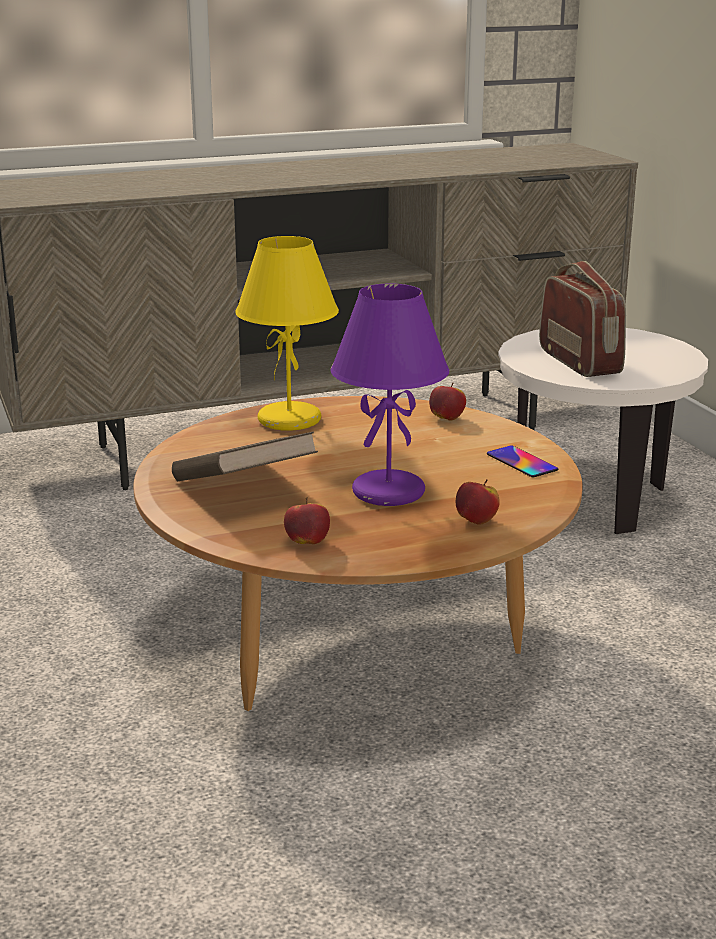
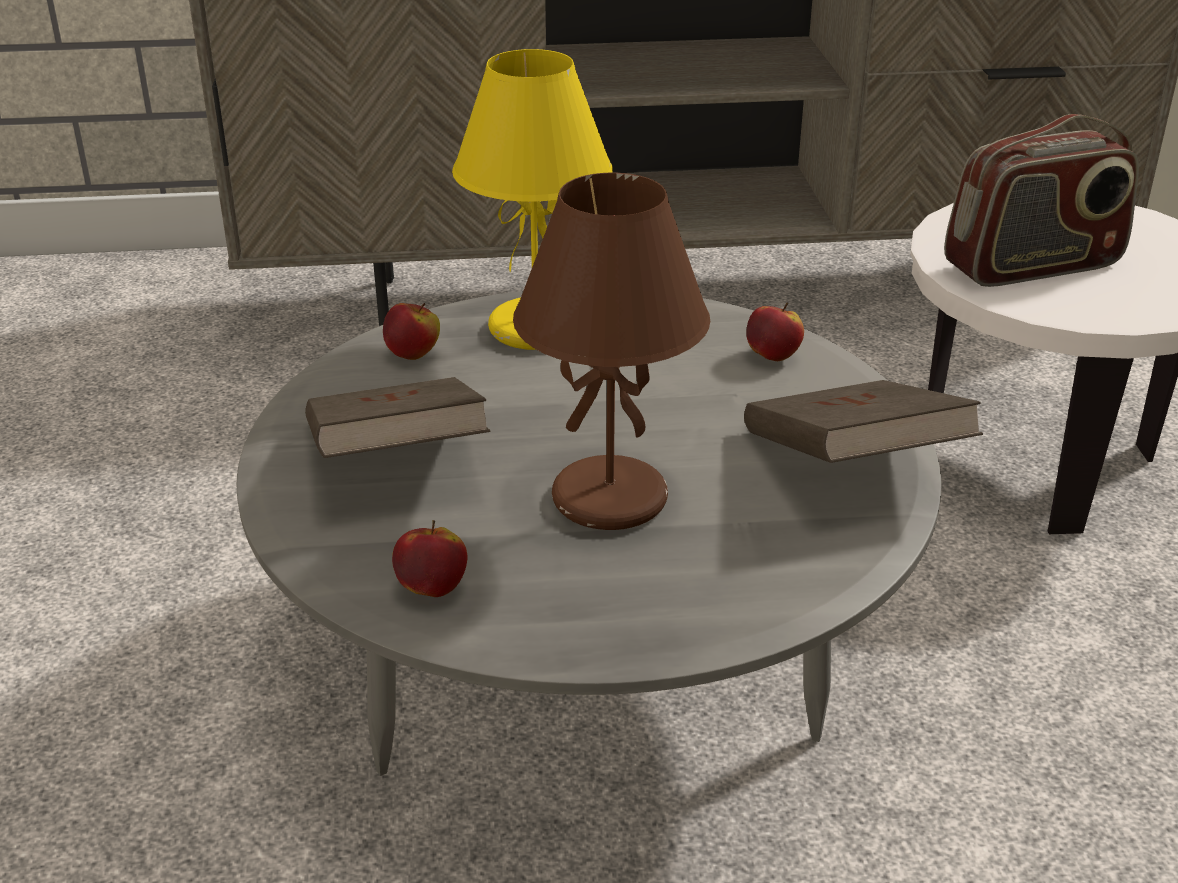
camera: 15 degrees right, 10 degrees up
brown coffee table [133,396,583,711] -> grey coffee table [237,291,941,776]
purple table lamp [331,284,449,506] -> brown table lamp [513,173,710,530]
apple [456,479,500,525] -> apple moved to [383,303,440,360]
phone [487,445,558,477] -> brown book [744,380,983,463]
radio [539,261,626,377] -> radio turned 75 degrees clockwise [944,114,1139,287]

